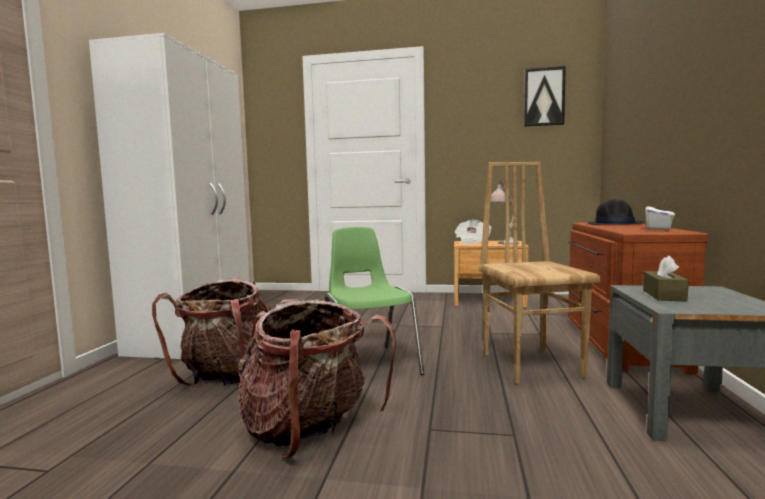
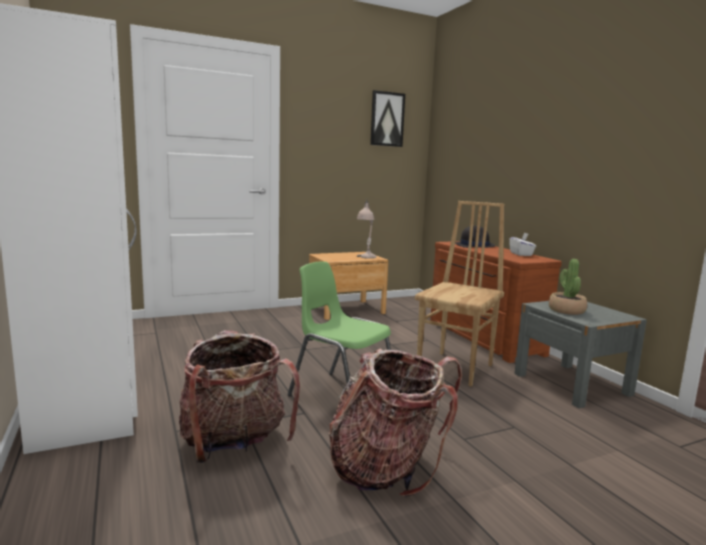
camera: 35 degrees left, 5 degrees up
newspaper [454,220,492,244] -> none
brown chair [479,162,600,384] -> brown chair turned 75 degrees clockwise [415,201,504,387]
brown tissue box [643,255,689,302] -> potted plant [549,259,587,315]

